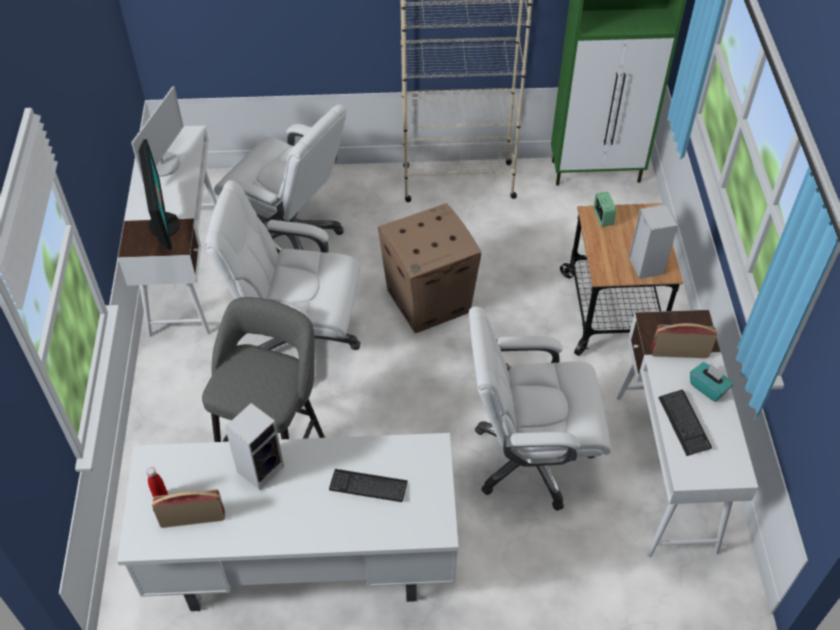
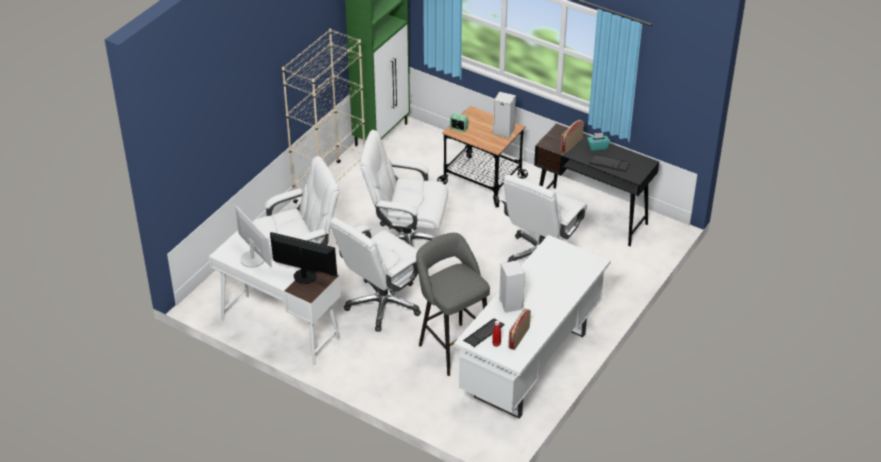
camera: 55 degrees left, 10 degrees down
keyboard [329,469,408,502] -> keyboard moved to [463,318,505,347]
cardboard box [378,203,481,333] -> white office chair [360,130,448,246]
white desk [617,310,758,557] -> black desk [534,123,659,246]

